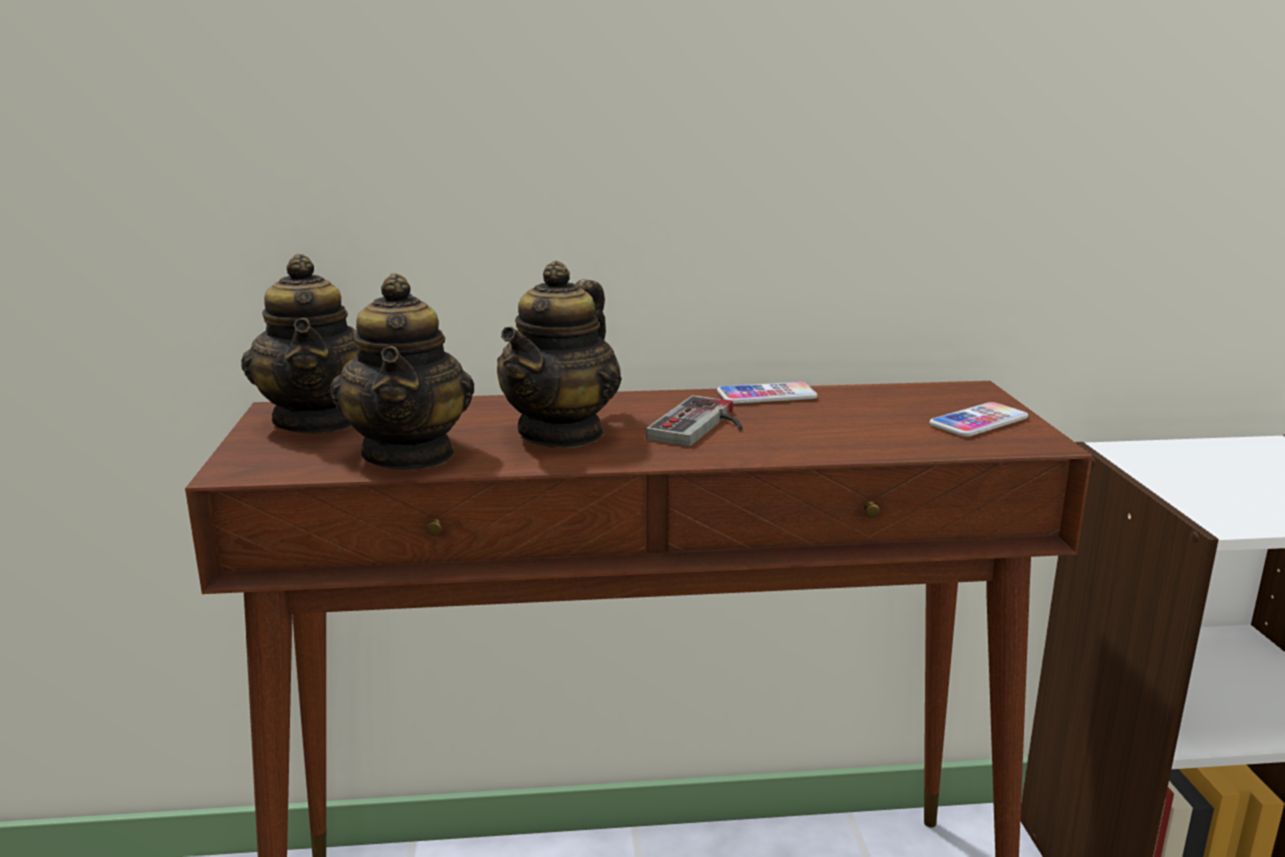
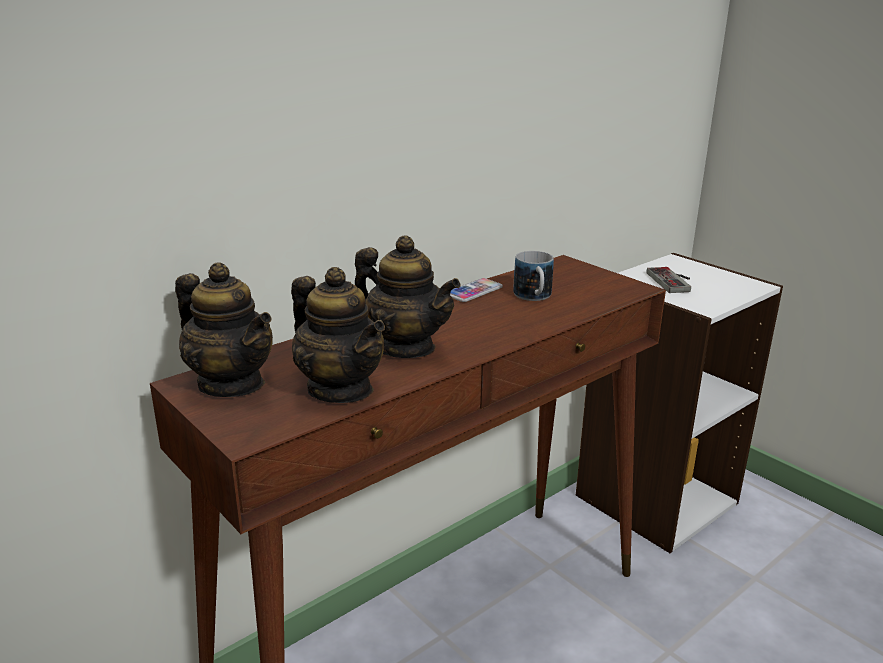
camera: 35 degrees left, 5 degrees up
teapot [497,261,622,448] -> teapot turned 45 degrees counterclockwise [355,236,461,358]
game controller [646,395,742,447] -> game controller moved to [646,267,691,293]
phone [930,402,1028,437] -> none
none -> mug [513,251,554,301]

